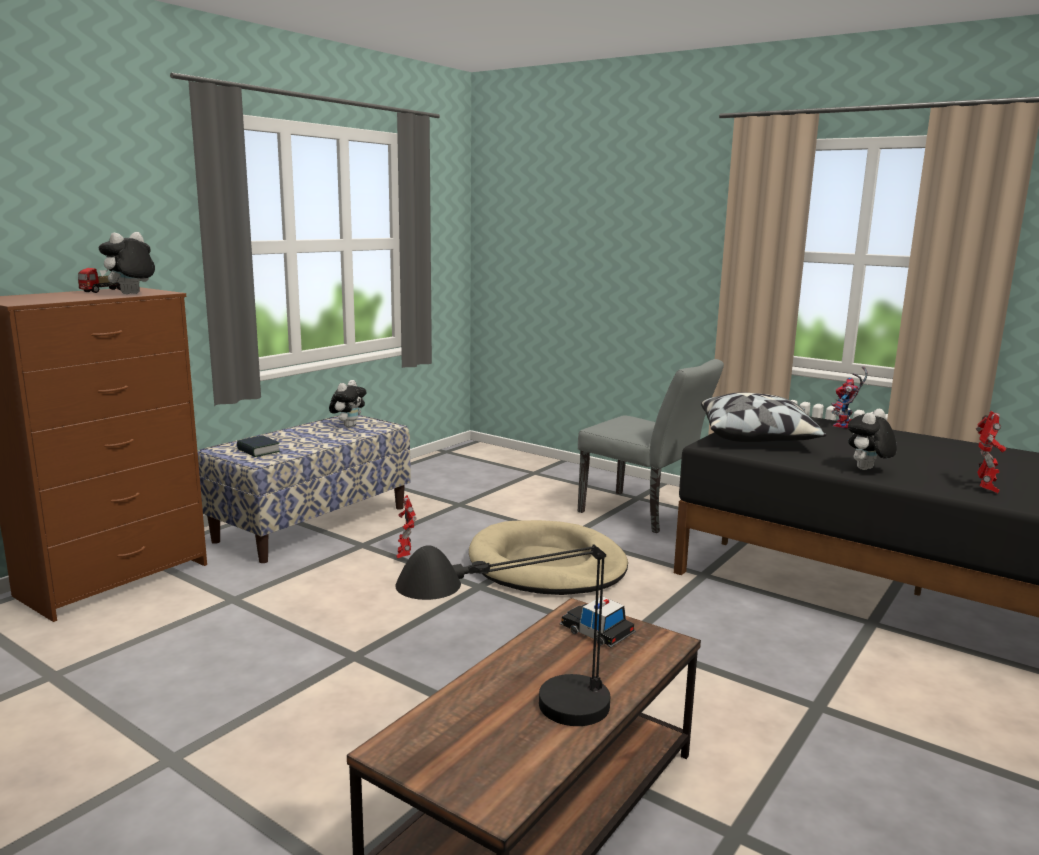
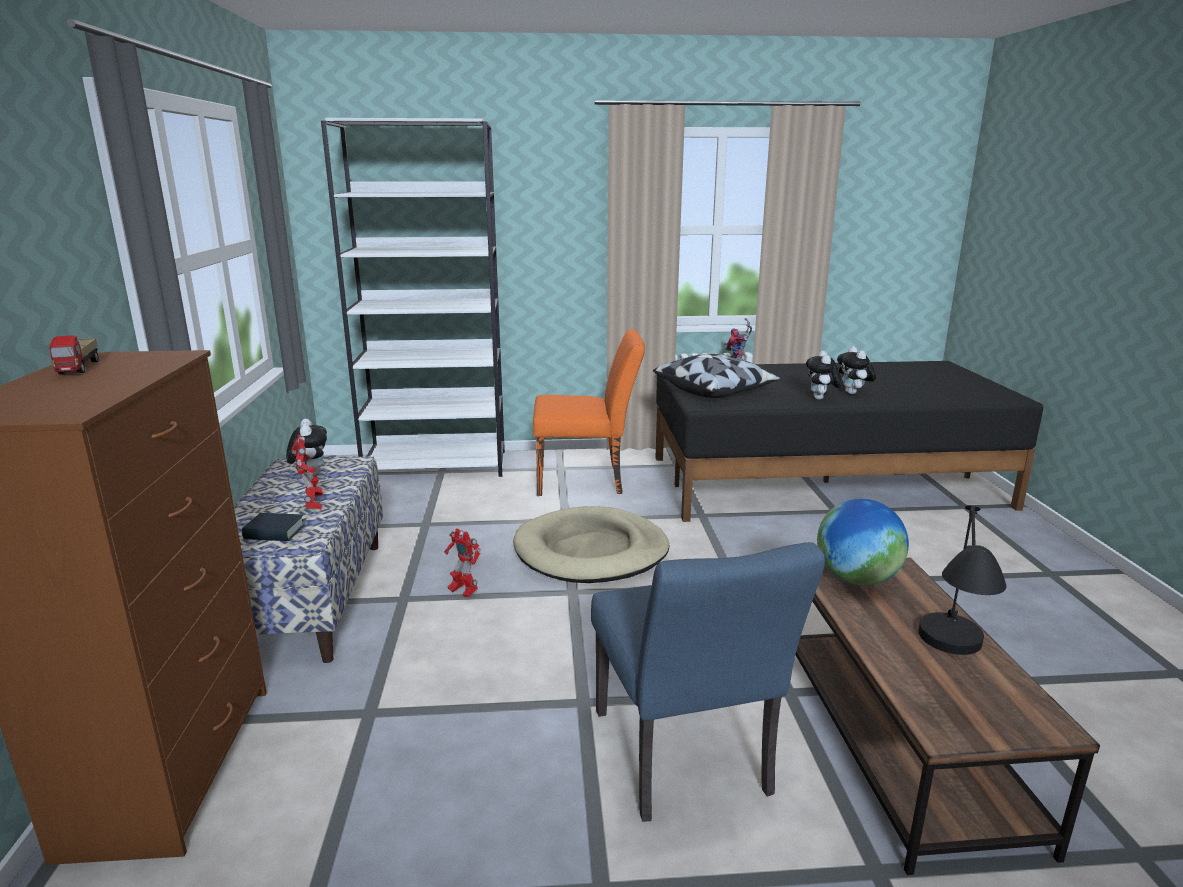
camera: 40 degrees left, 5 degrees up
plush toy [99,232,155,294] -> plush toy moved to [837,346,876,394]
toy car [560,597,636,647] -> globe [817,499,909,586]
grey chair [578,359,724,533] -> orange chair [533,329,645,496]
toy robot [976,411,1007,493] -> toy robot moved to [292,435,323,509]
none -> white bookcase [321,118,505,477]
none -> blue chair [591,542,825,822]

